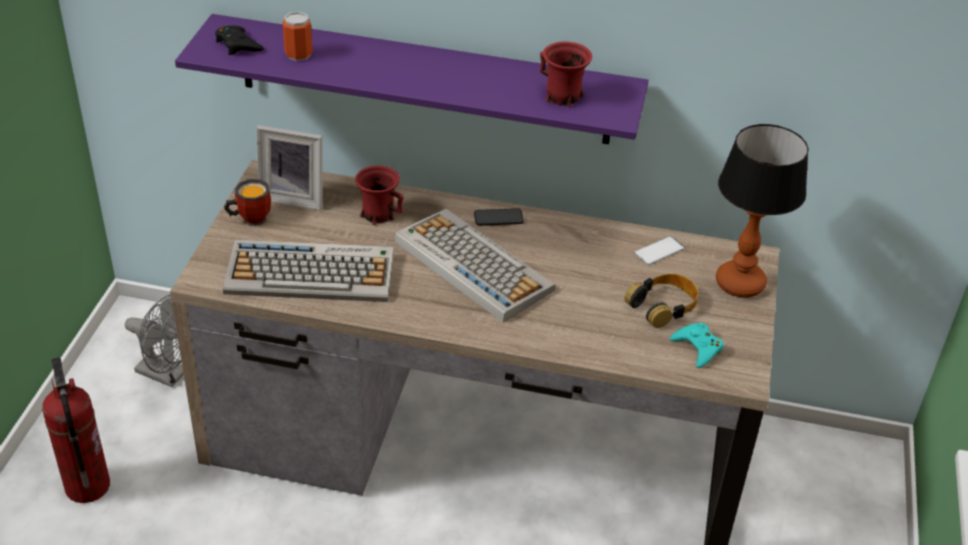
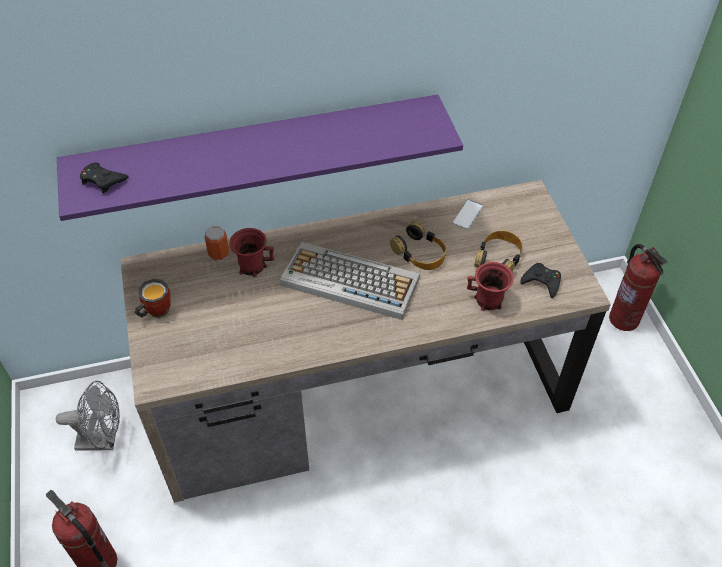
camera: 25 degrees left, 10 degrees up
keyboard [223,239,394,302] -> none
picture frame [257,125,323,210] -> none
can [282,12,313,61] -> can moved to [205,226,229,260]
phone [474,208,524,226] -> none
red mug [540,42,592,107] -> red mug moved to [467,262,514,311]
turquoise game controller [670,322,724,368] -> black game controller [520,263,561,298]
table lamp [716,124,809,297] -> none
none -> headphones [390,222,446,270]
none -> fire extinguisher [609,244,667,331]

